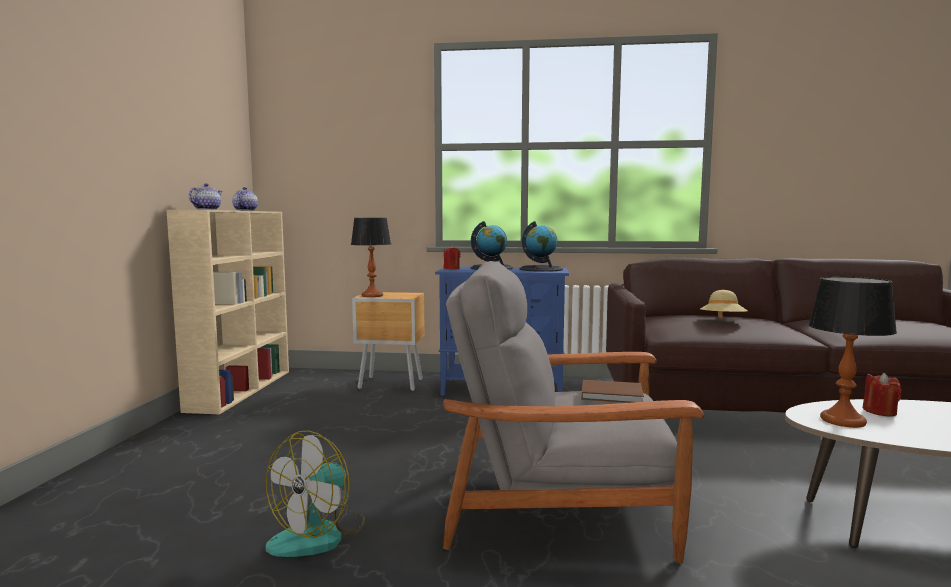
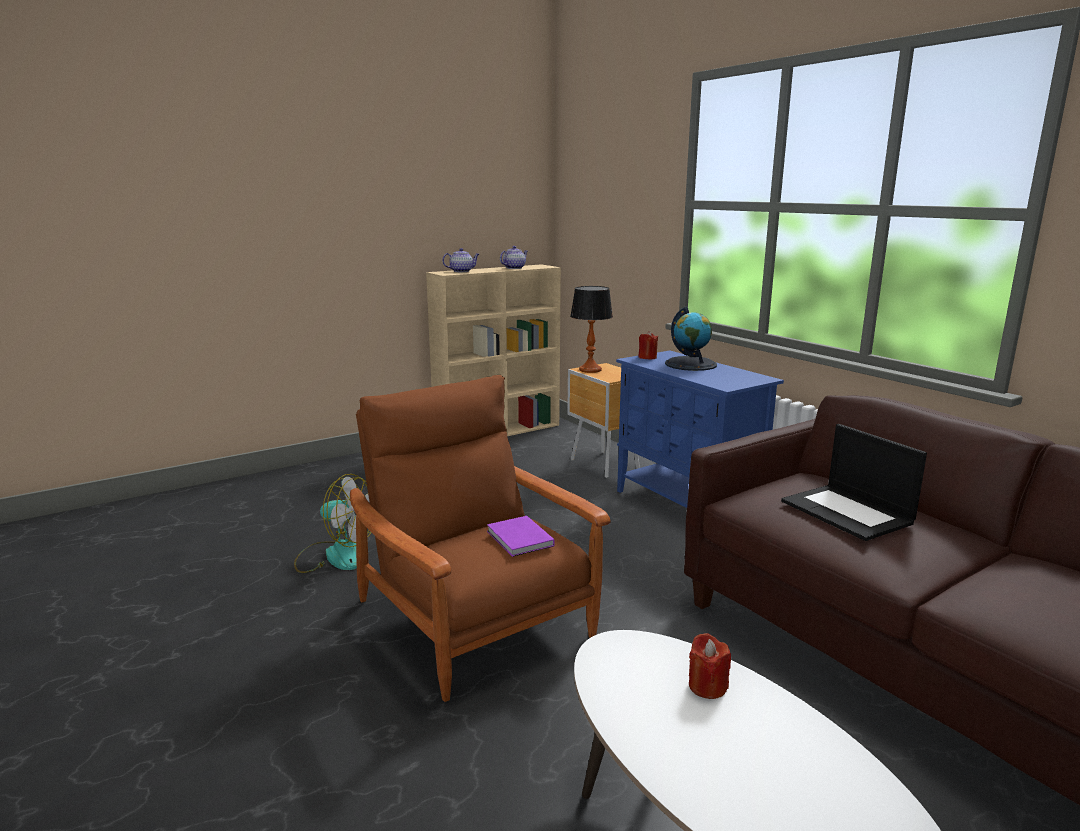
camera: 50 degrees right, 10 degrees up
fan [266,431,365,557] -> fan turned 150 degrees counterclockwise [294,474,371,573]
grey armchair [443,261,704,564] -> brown armchair [350,375,611,702]
globe [519,221,563,272] -> none
brown book [581,380,644,403] -> purple book [487,516,554,557]
beige hat [700,290,748,317] -> laptop [781,424,927,541]
table lamp [808,277,897,428] -> none

